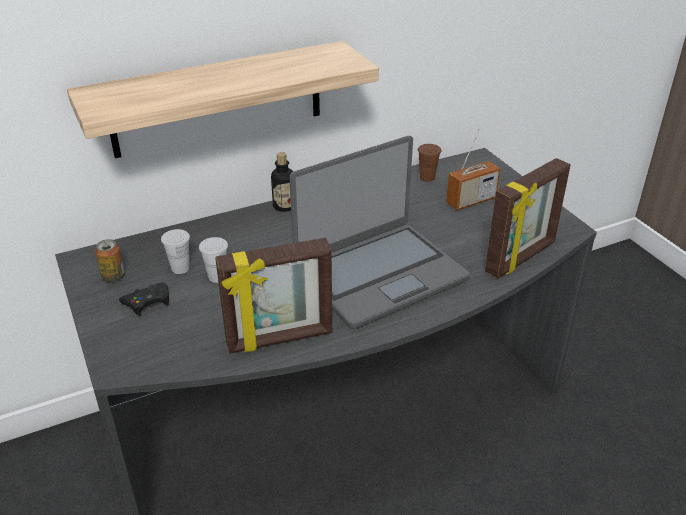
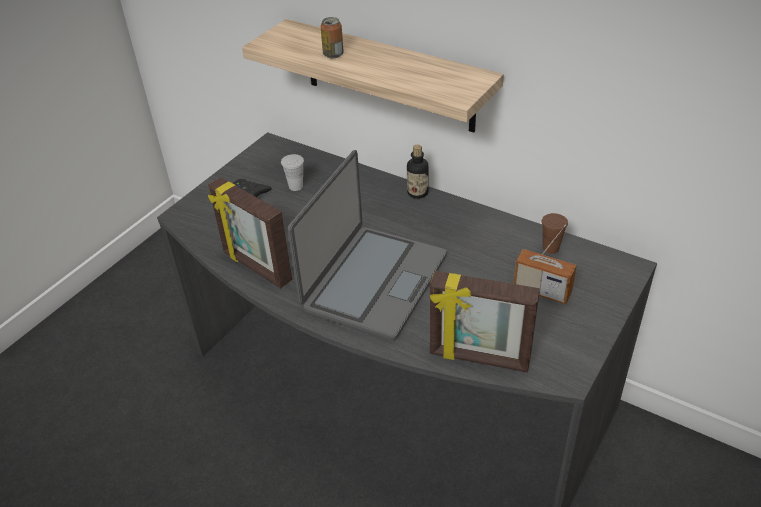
camera: 60 degrees right, 5 degrees up
can [95,239,125,282] -> can moved to [320,17,344,58]
white cup [199,237,228,283] -> none
laptop [289,136,470,329] -> laptop turned 90 degrees counterclockwise [288,150,447,340]

